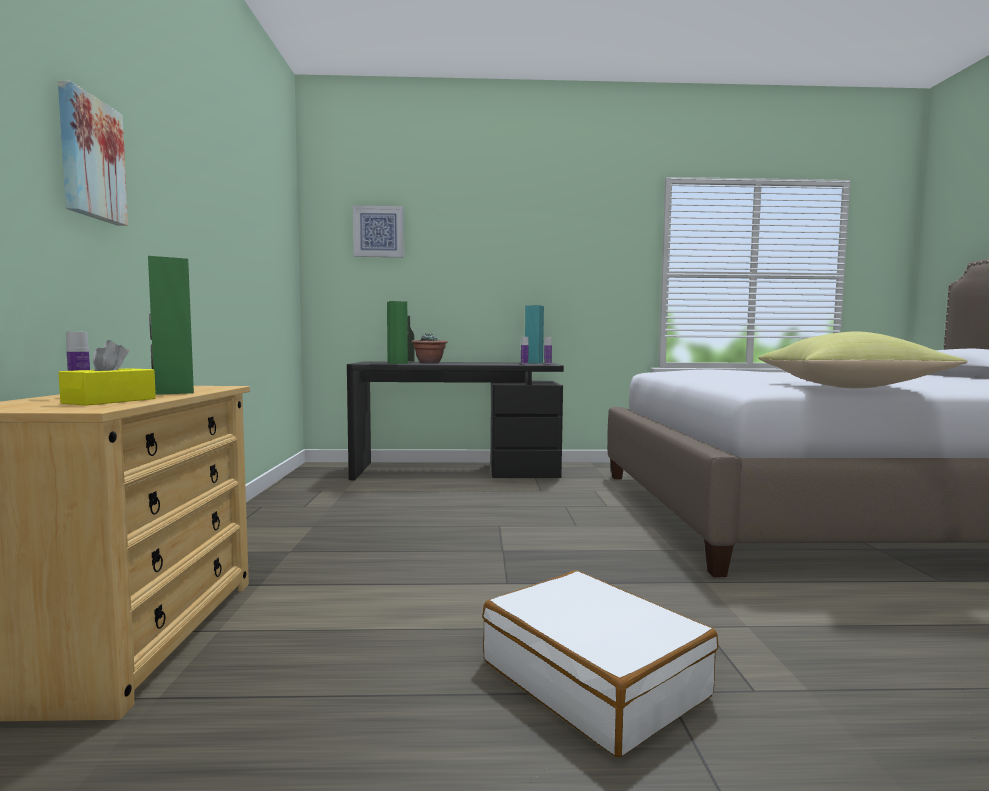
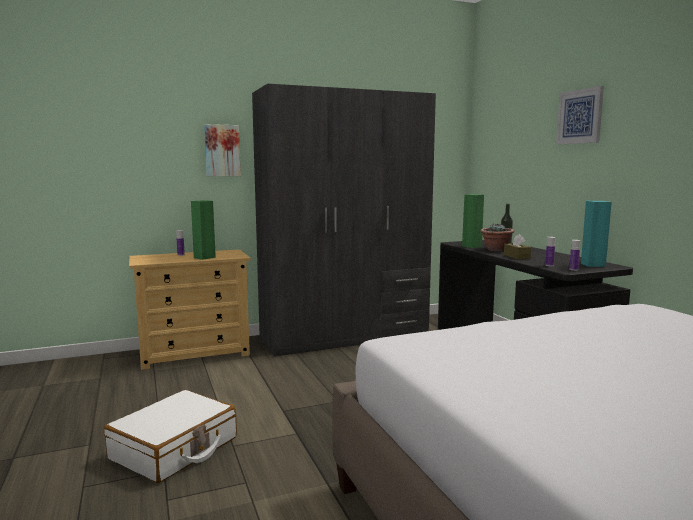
camera: 70 degrees right, 5 degrees up
yellow tissue box [58,340,156,406] -> none
picture [353,206,404,257] -> picture moved to [556,86,604,145]
yellow pillow [758,332,968,388] -> none
none -> grey wardrobe [252,84,436,357]
none -> brown tissue box [504,234,531,259]

